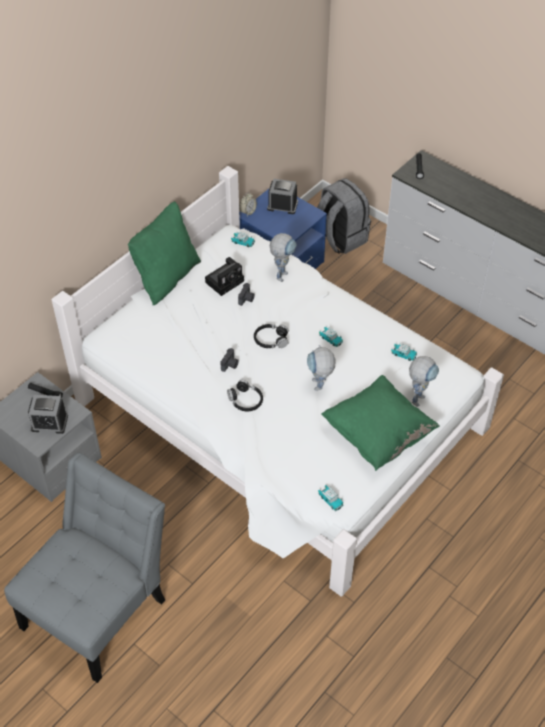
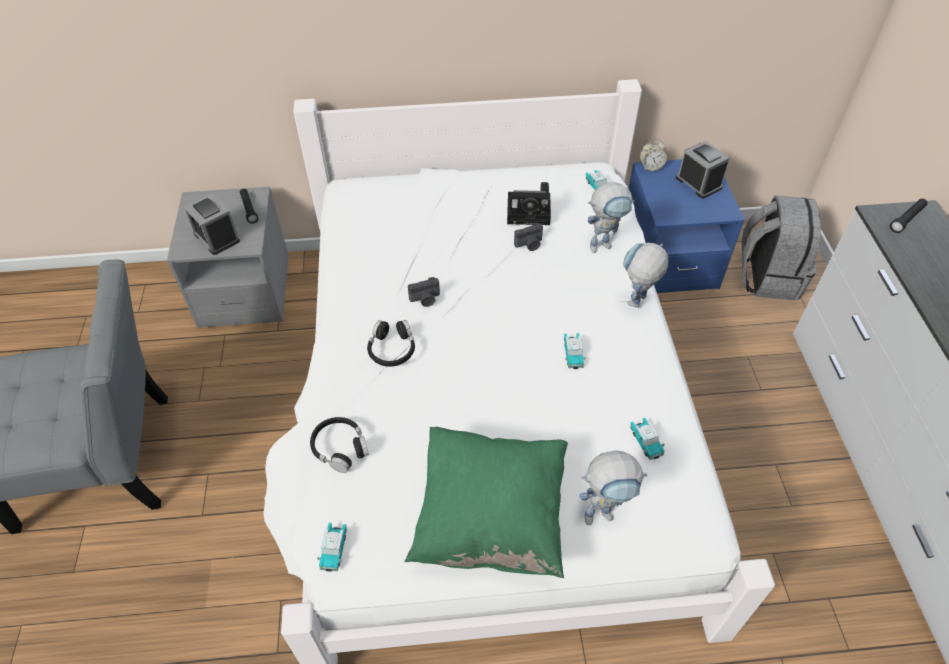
camera: 45 degrees right, 0 degrees up
green pillow [128,201,201,305] -> none
black headphones [254,324,289,348] -> black headphones moved to [310,417,369,473]
toy robot [307,345,335,391] -> toy robot moved to [623,243,668,308]

